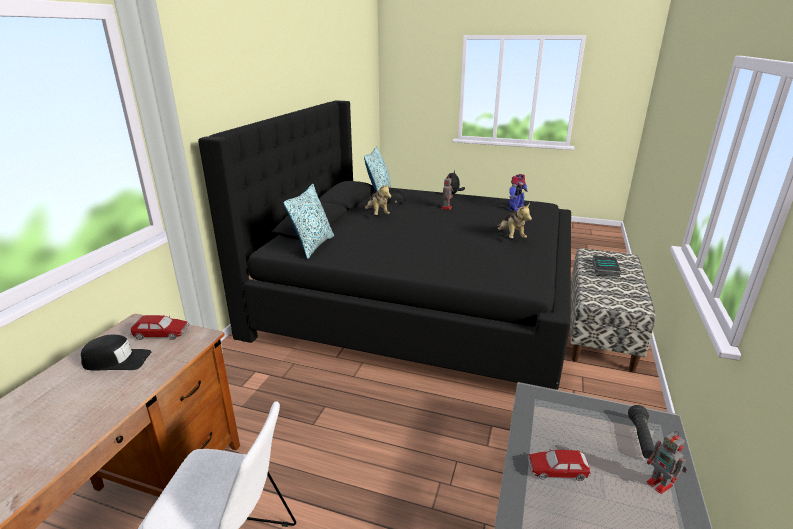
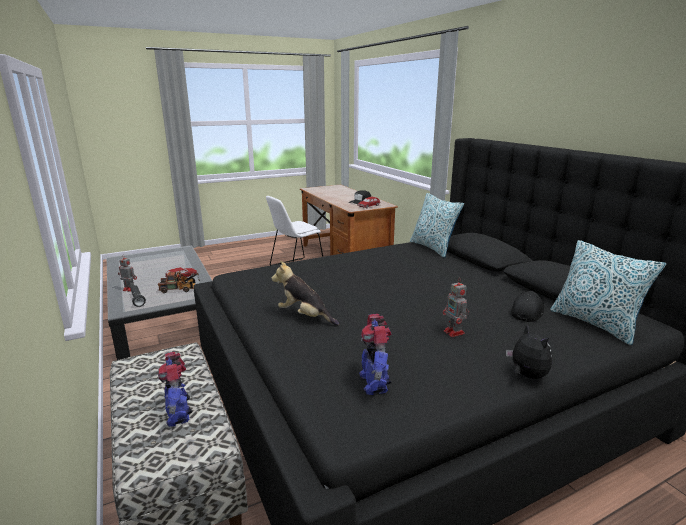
camera: 135 degrees right, 5 degrees down
plush toy [365,182,391,215] -> none
book [592,255,621,277] -> toy robot [158,352,192,427]
none -> toy truck [158,271,200,293]

